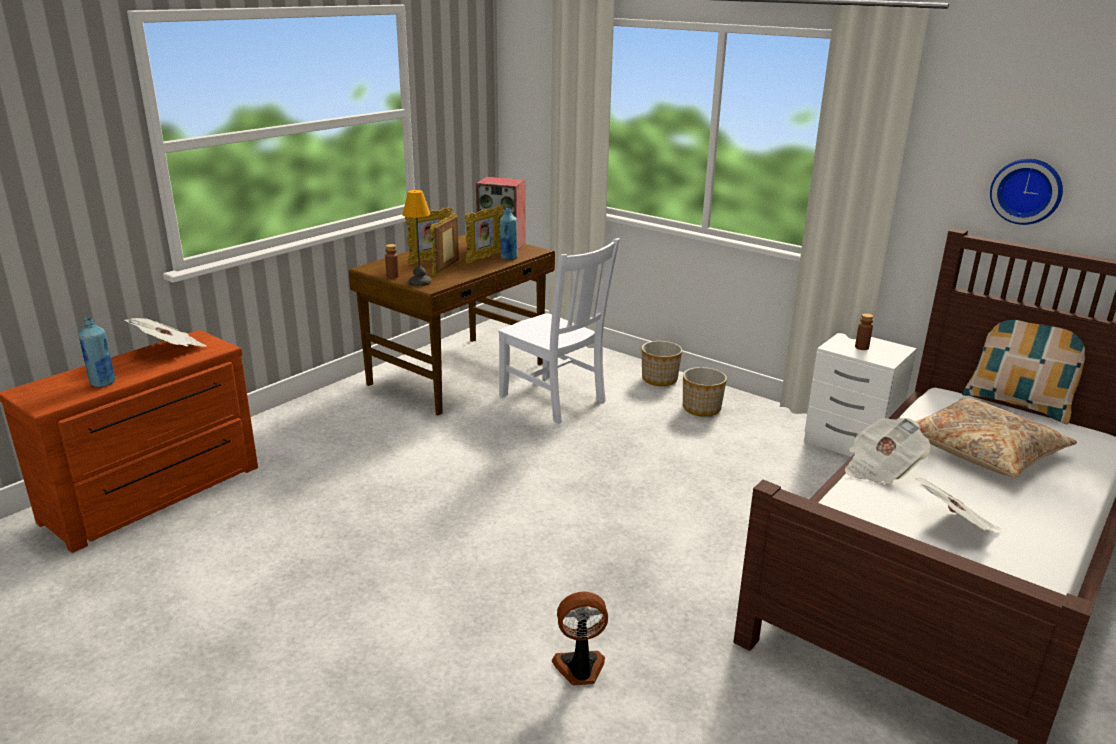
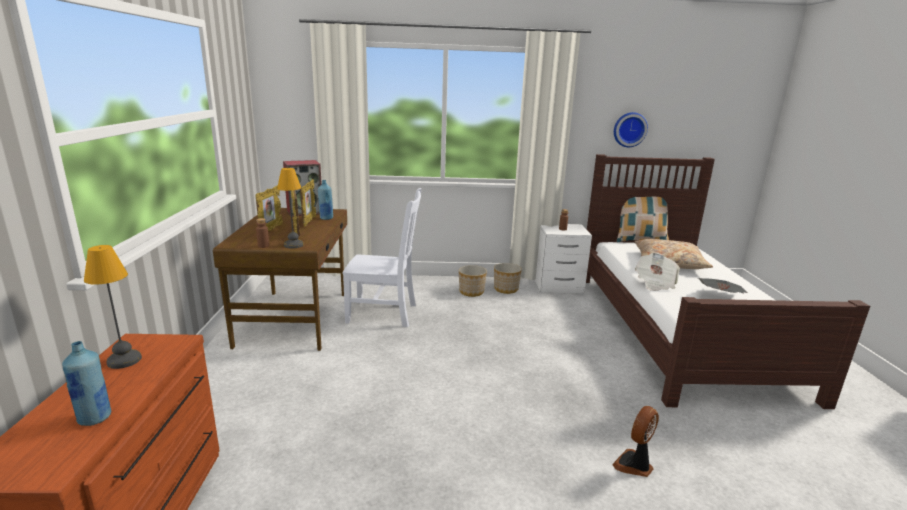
camera: 40 degrees left, 5 degrees down
newspaper [125,318,207,347] -> table lamp [84,245,142,369]
planter [642,341,682,386] -> planter moved to [494,263,522,294]

